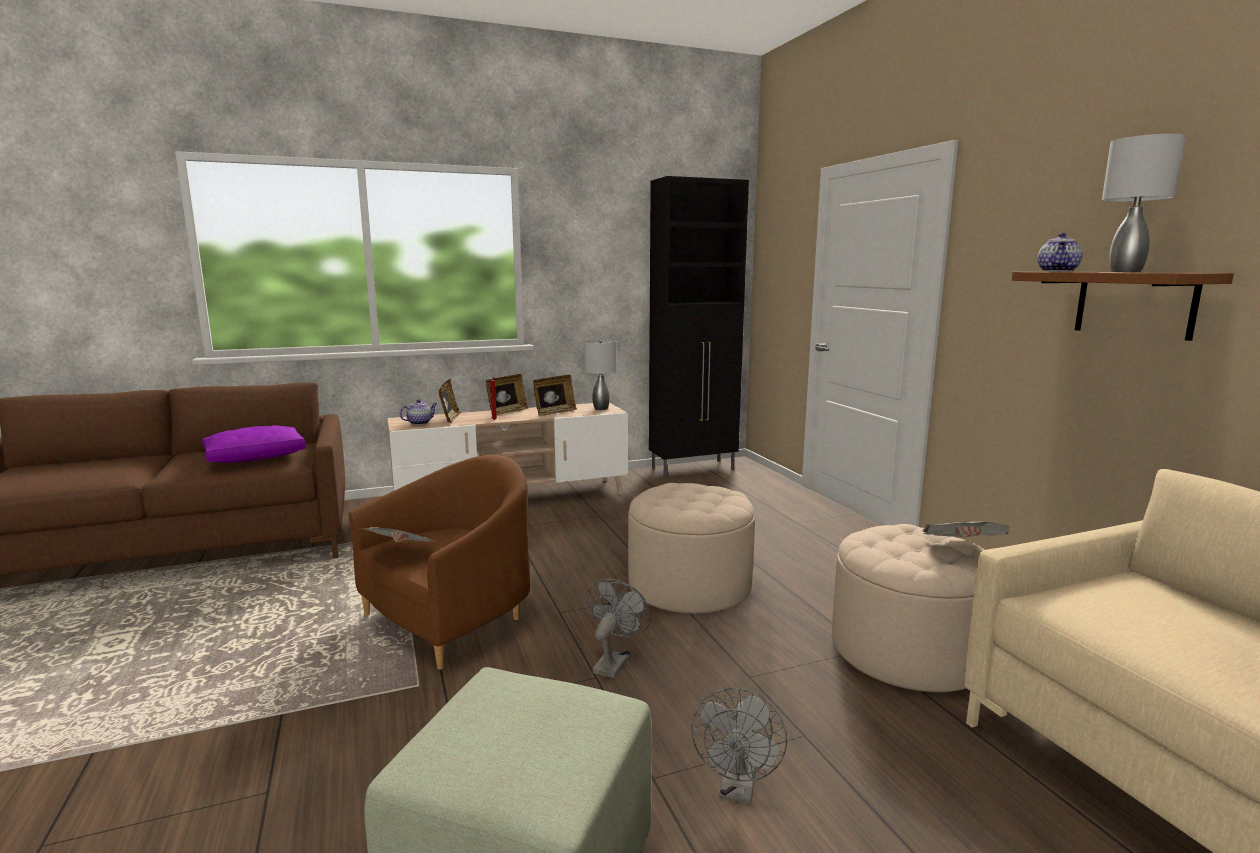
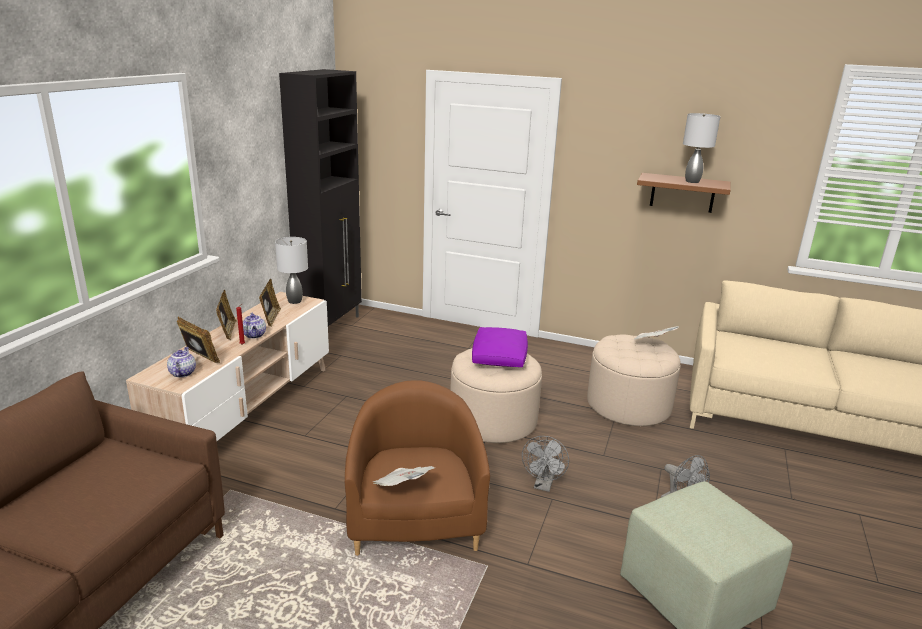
camera: 50 degrees left, 10 degrees up
purple pillow [202,425,306,463] -> purple pillow moved to [472,327,528,367]
grey fan [586,579,651,678] -> grey fan turned 135 degrees counterclockwise [522,436,569,492]
teapot [1038,233,1083,272] -> teapot moved to [243,313,266,339]

